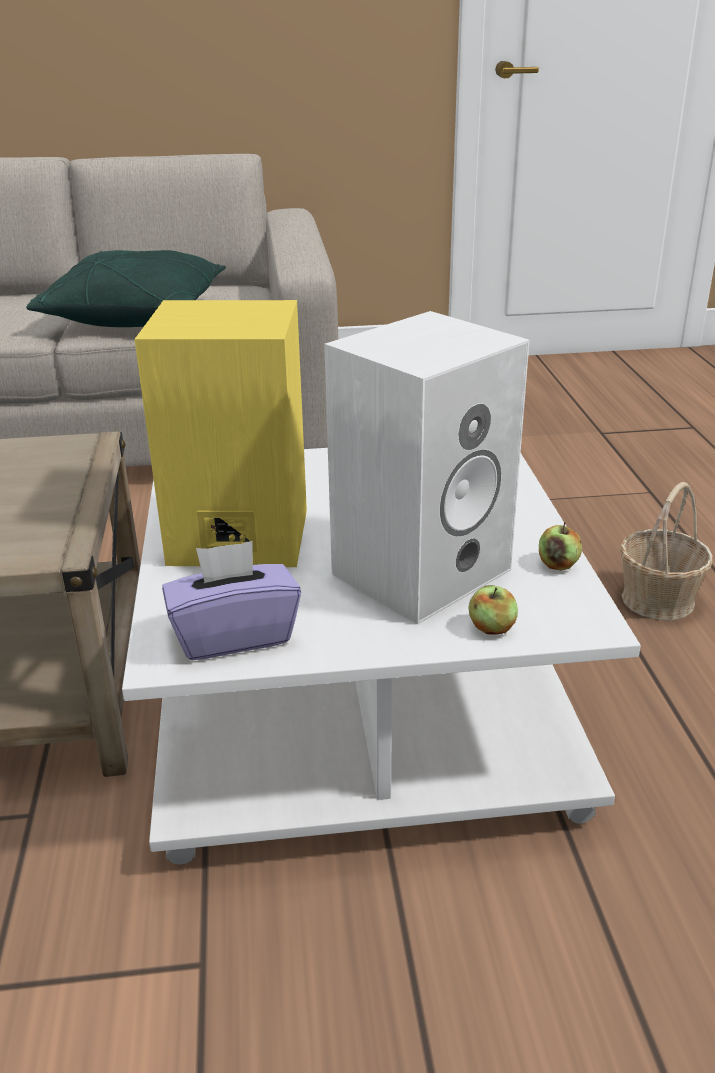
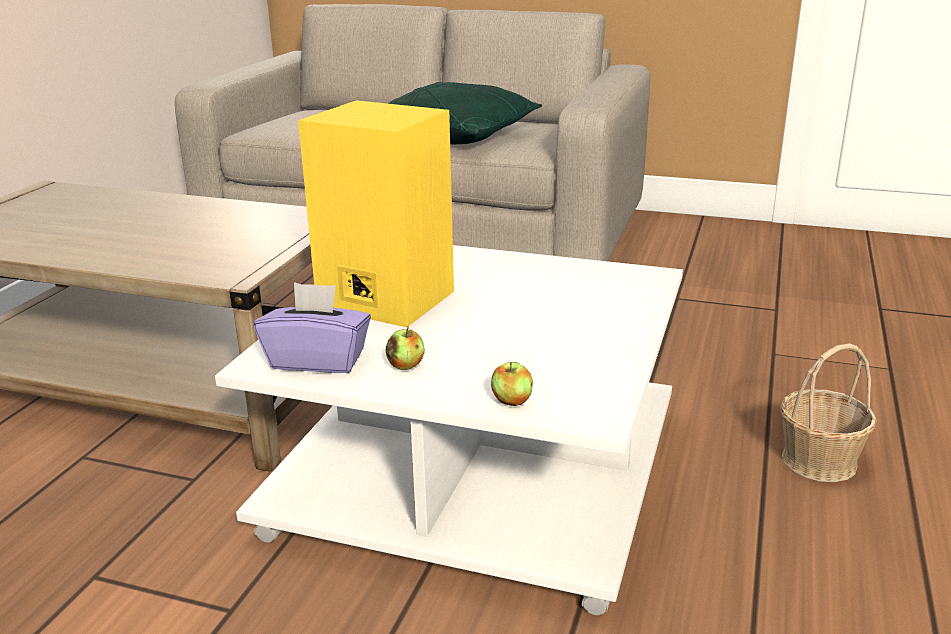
camera: 25 degrees right, 5 degrees down
white speaker [324,311,530,625] -> none
apple [539,522,582,571] -> apple moved to [386,326,425,370]

